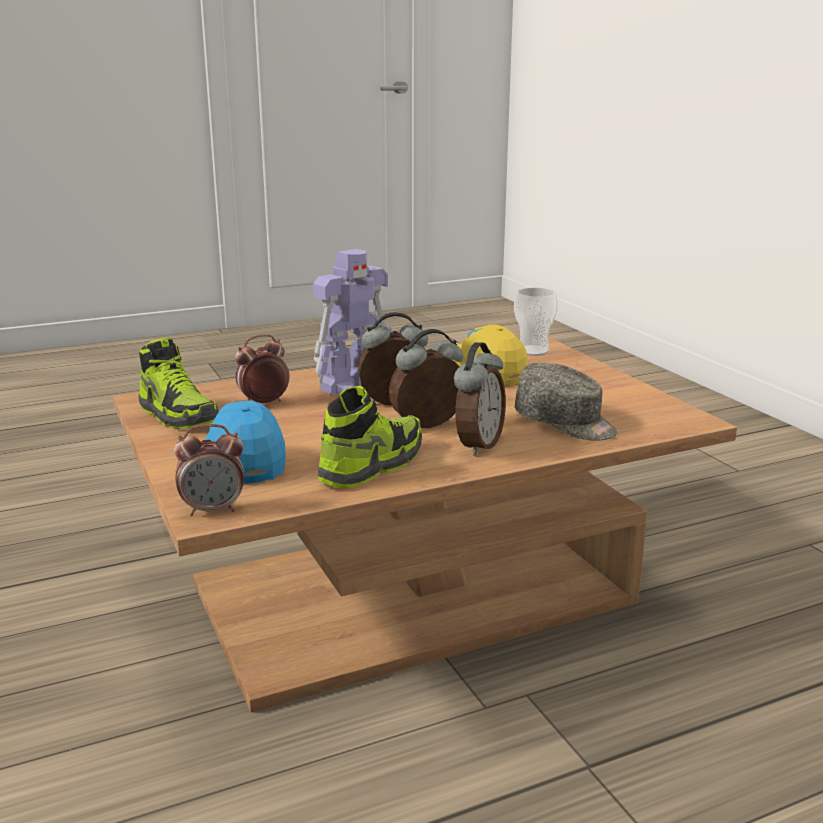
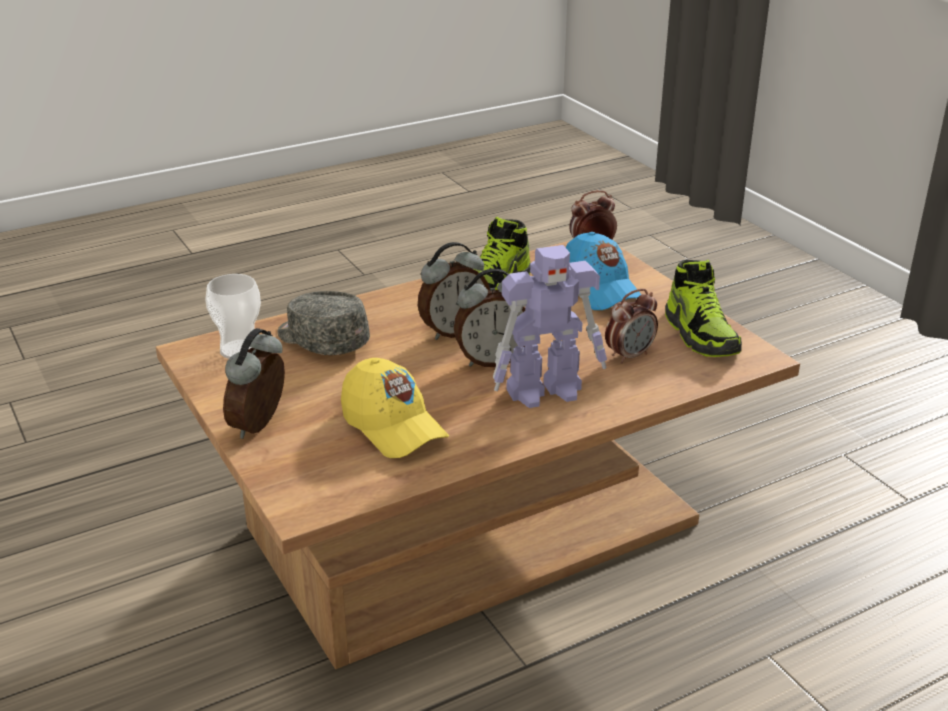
camera: 175 degrees right, 10 degrees up
shoe [138,337,219,429] -> shoe turned 150 degrees counterclockwise [665,260,742,357]
toy robot [313,249,392,395] -> toy robot turned 150 degrees counterclockwise [493,245,607,408]
alarm clock [454,342,506,456] -> alarm clock moved to [223,328,285,439]
cup [514,288,558,356] -> cup moved to [205,274,261,359]

